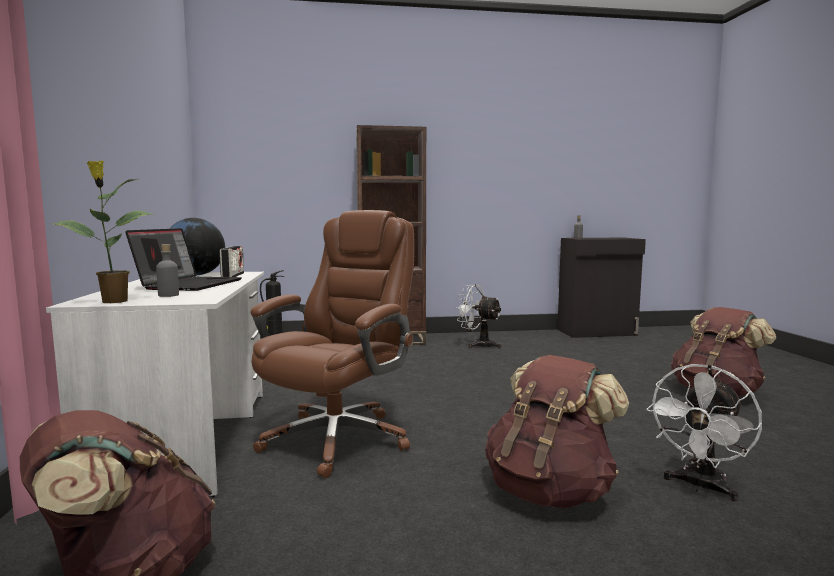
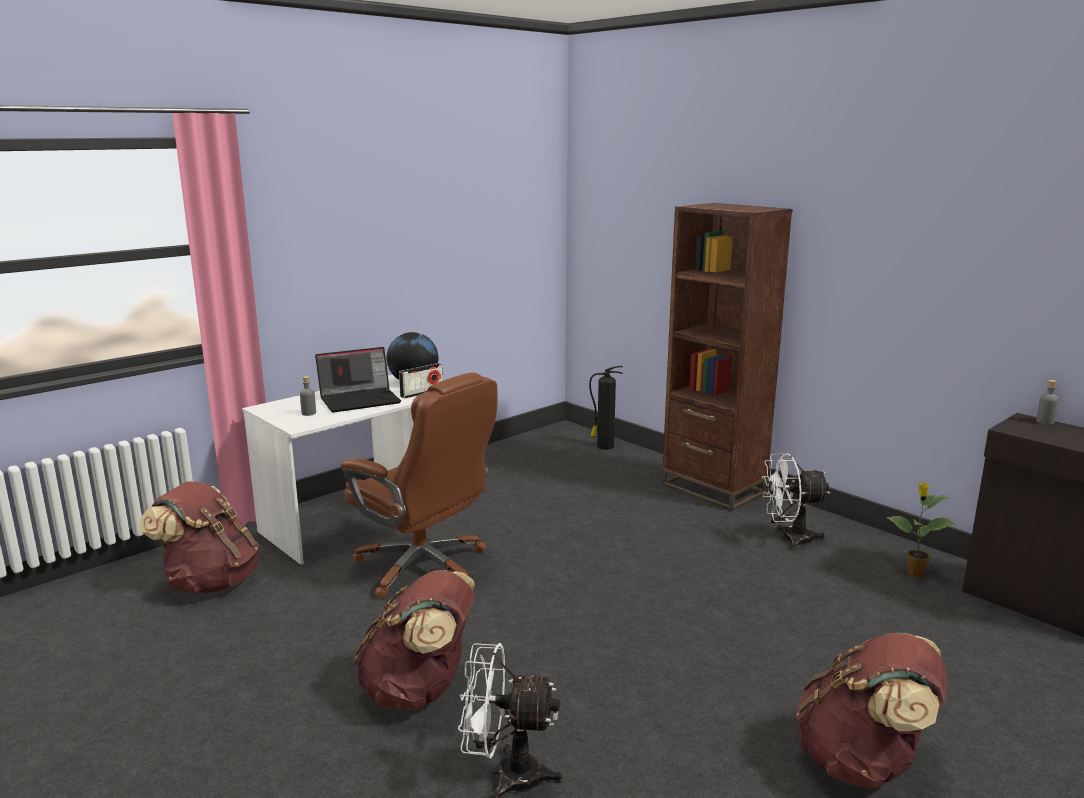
camera: 55 degrees right, 10 degrees up
potted plant [52,161,152,303] -> potted plant moved to [887,482,956,578]
brown office chair [250,210,415,478] -> brown office chair turned 45 degrees clockwise [340,372,498,599]
white fan [456,284,502,348] -> white fan turned 90 degrees counterclockwise [762,453,830,551]

